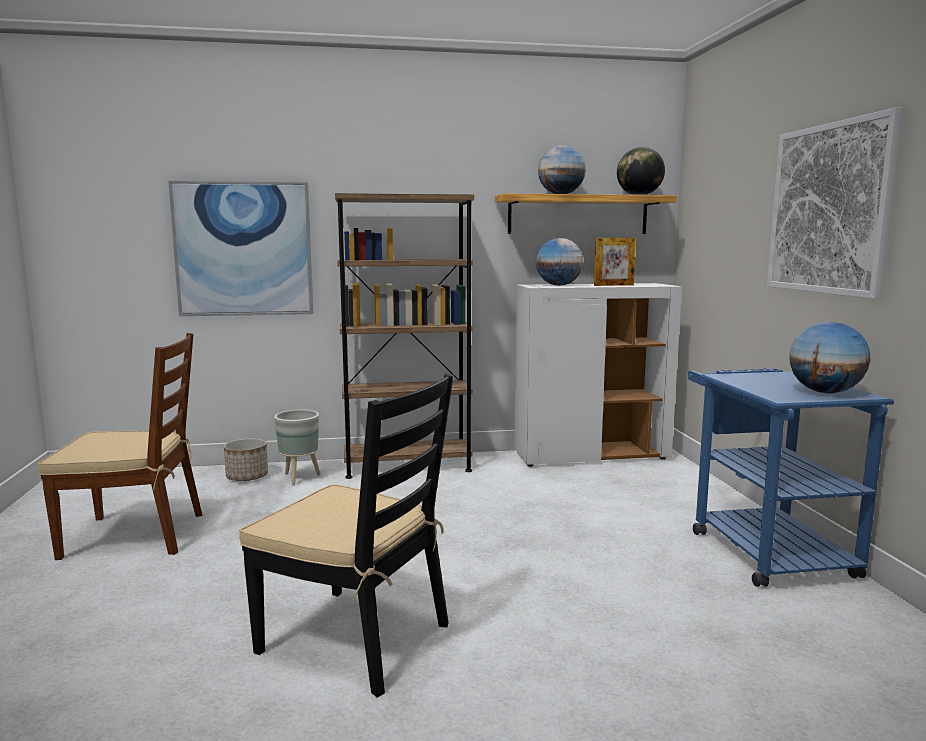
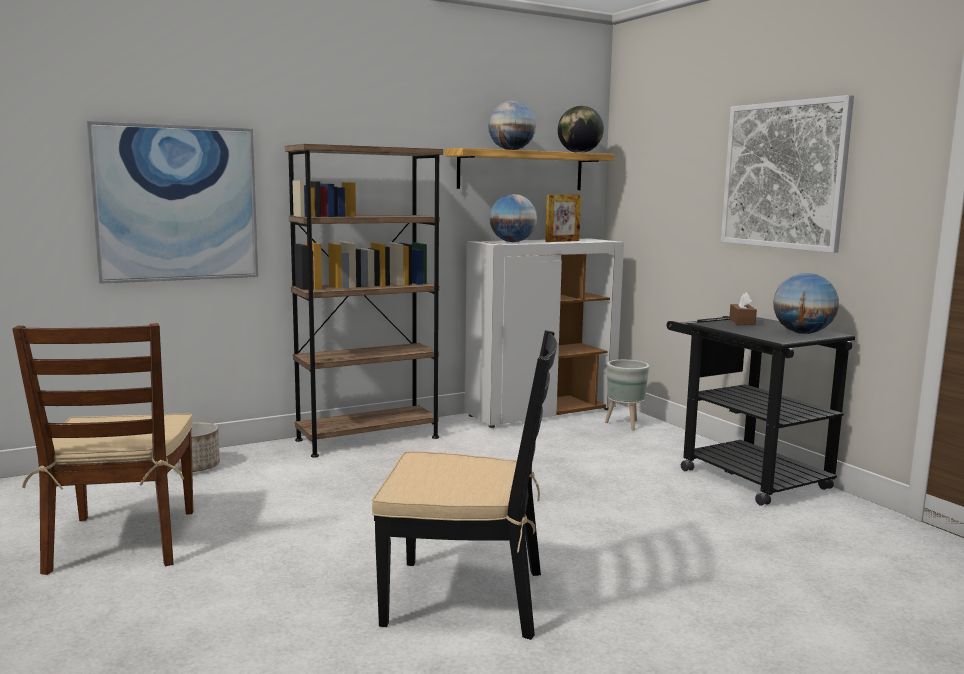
camera: 20 degrees left, 0 degrees up
brown chair [38,333,203,560] -> brown chair turned 105 degrees clockwise [12,323,193,575]
grey planter [274,410,321,485] -> grey planter moved to [605,360,649,431]
blue cart [688,368,894,587] -> black cart [667,316,855,506]
none -> brown tissue box [729,293,757,325]

